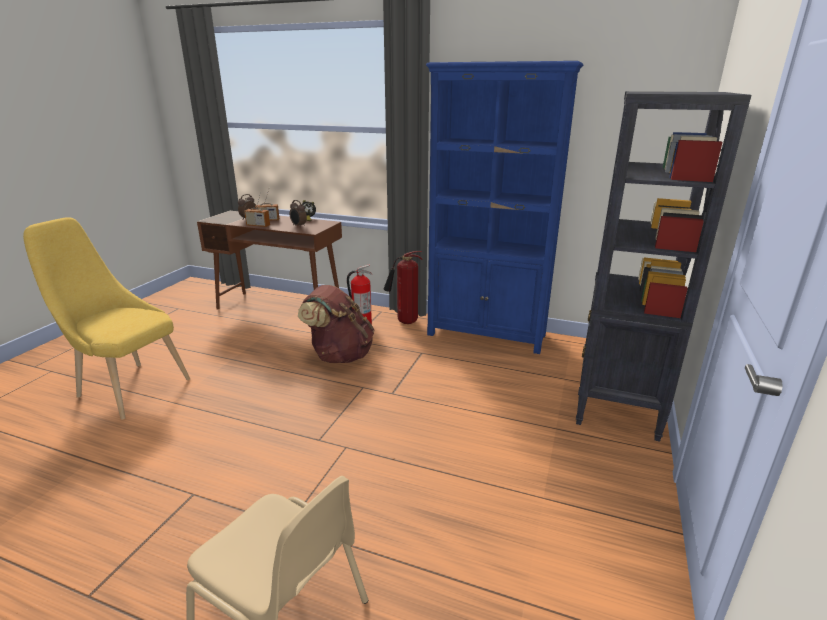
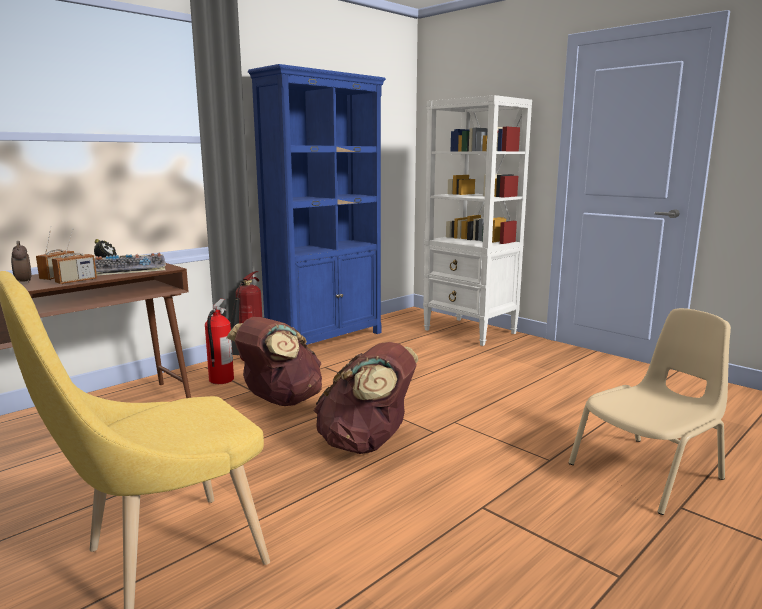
camera: 65 degrees left, 10 degrees down
alarm clock [290,200,307,228] -> keyboard [95,253,166,276]
black bookcase [576,91,751,442] -> white bookcase [423,95,532,346]
none -> brown backpack [314,342,418,454]

